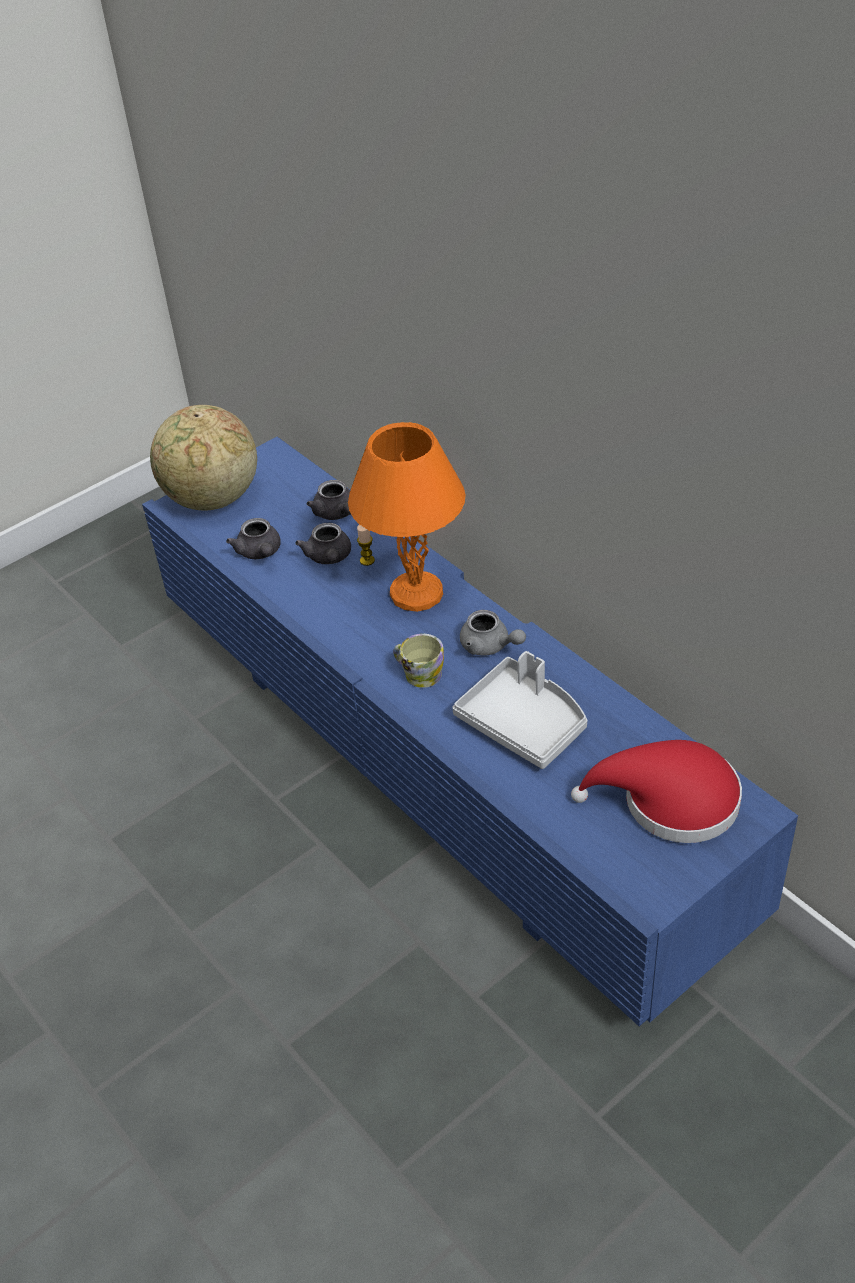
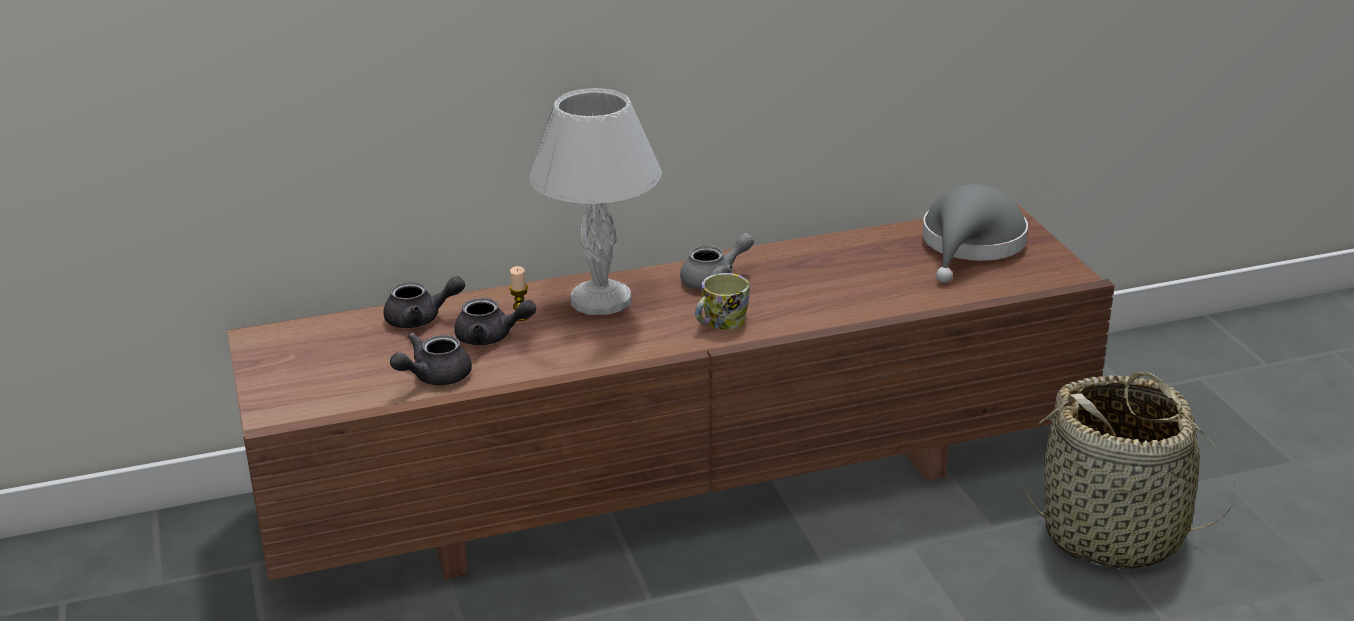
camera: 70 degrees left, 15 degrees down
blue tv stand [142,437,798,1026] -> brown tv stand [227,204,1115,580]
globe [150,405,257,511] -> none
grey teapot [226,518,281,559] -> grey teapot turned 135 degrees clockwise [390,333,472,385]
orange table lamp [348,422,466,612] -> white table lamp [529,88,662,315]
grey tray [452,651,588,769] -> none
red hat [571,740,742,843] -> grey hat [922,184,1028,283]
none -> basket [1025,372,1235,569]

